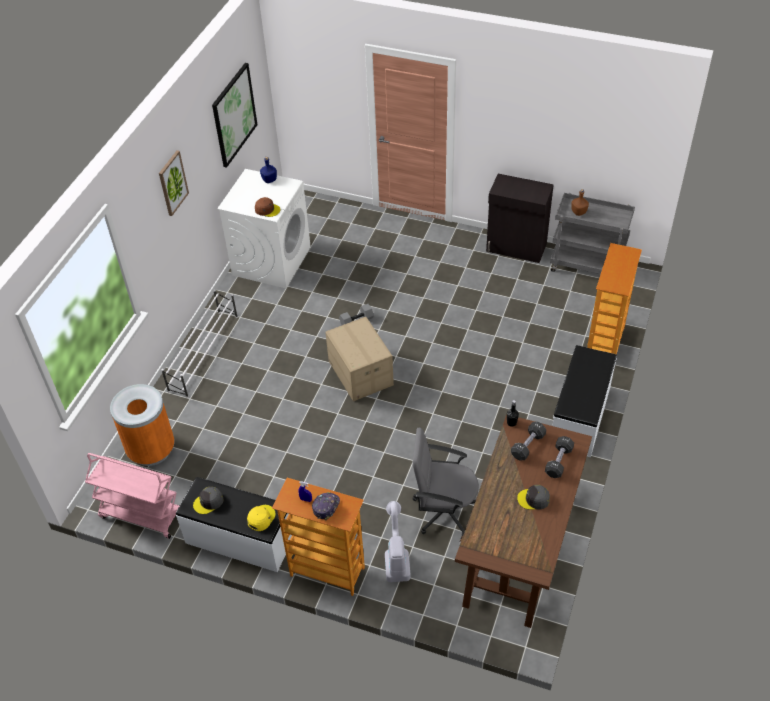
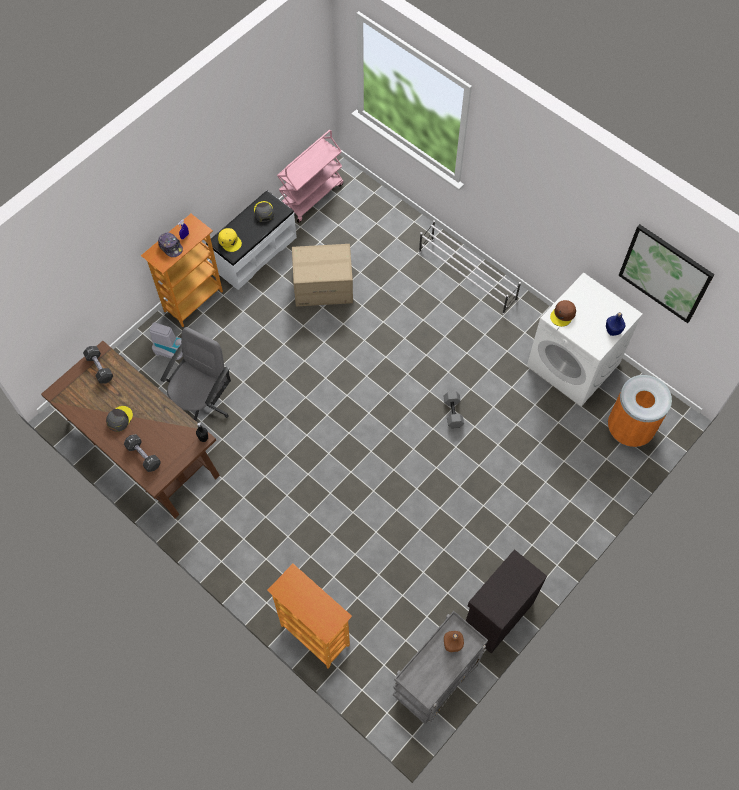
camera: 110 degrees right, 15 degrees up
orange trash can [110,384,174,466] -> orange trash can moved to [608,375,672,447]
picture [159,150,189,216] -> none
cardboard box [325,317,394,401] -> cardboard box moved to [292,244,353,307]
black dumbbell [511,422,546,461] -> black dumbbell moved to [83,346,113,383]
white bench [553,345,617,457] -> none

